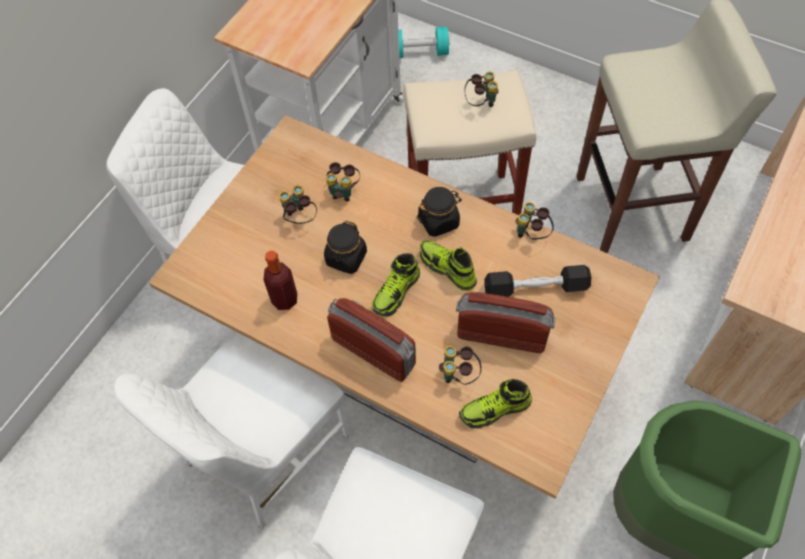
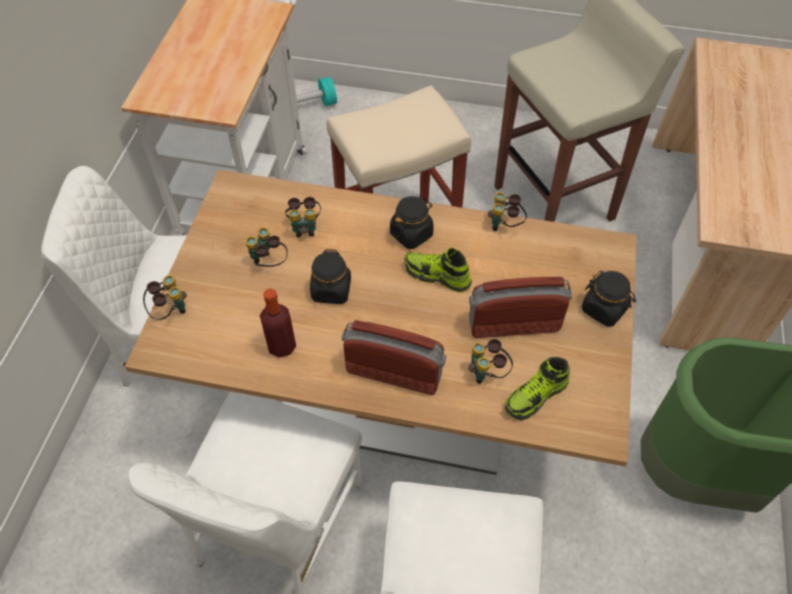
camera: 20 degrees left, 5 degrees down
shoe [372,253,420,317] -> none
binoculars [464,72,499,107] -> binoculars moved to [143,275,187,320]
black dumbbell [485,265,591,297] -> none
none -> black jar [582,271,636,327]

